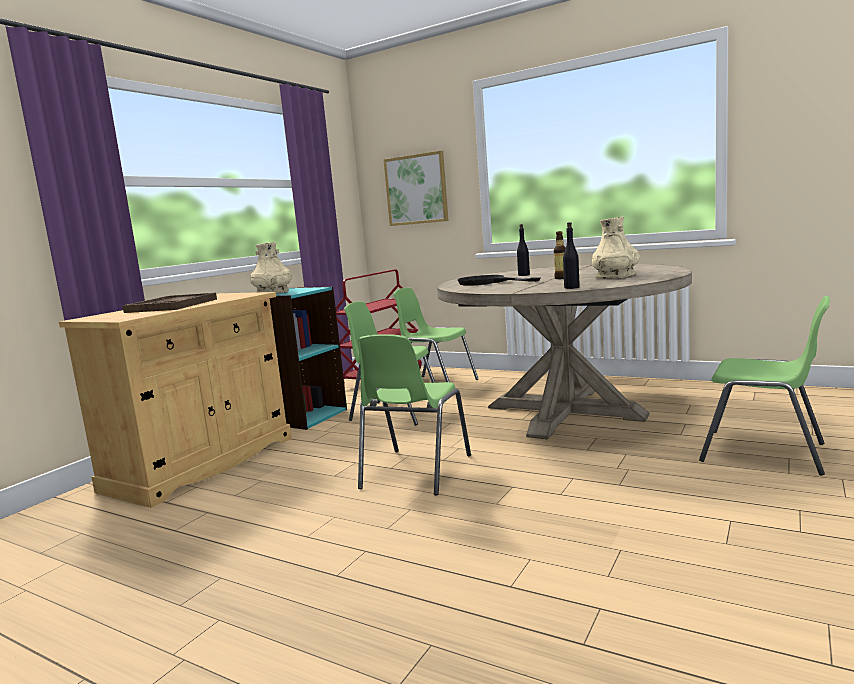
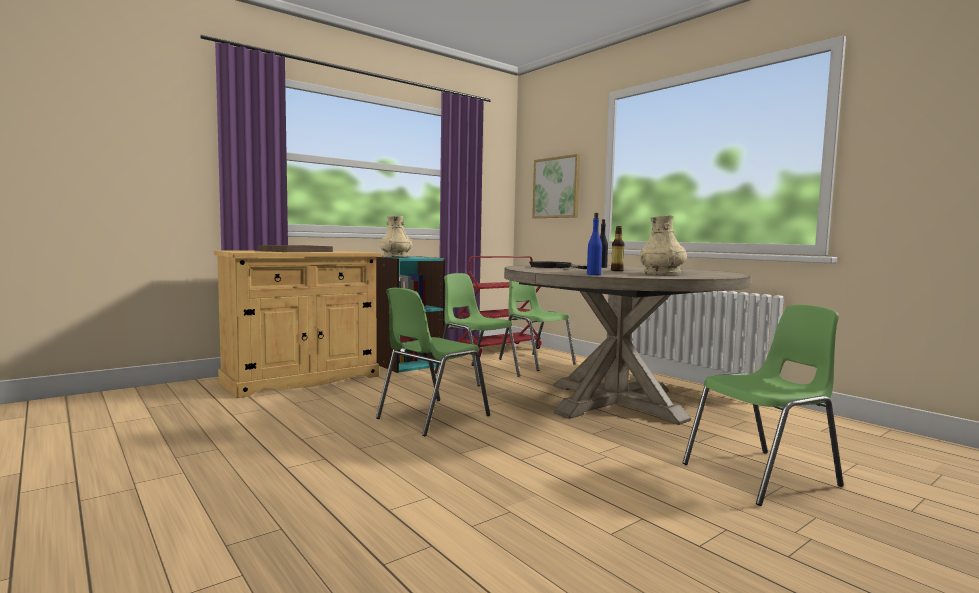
camera: 20 degrees right, 5 degrees down
black bottle [563,222,580,289] -> blue bottle [587,213,602,275]
green chair [699,296,830,475] -> green chair turned 75 degrees counterclockwise [683,305,844,506]

